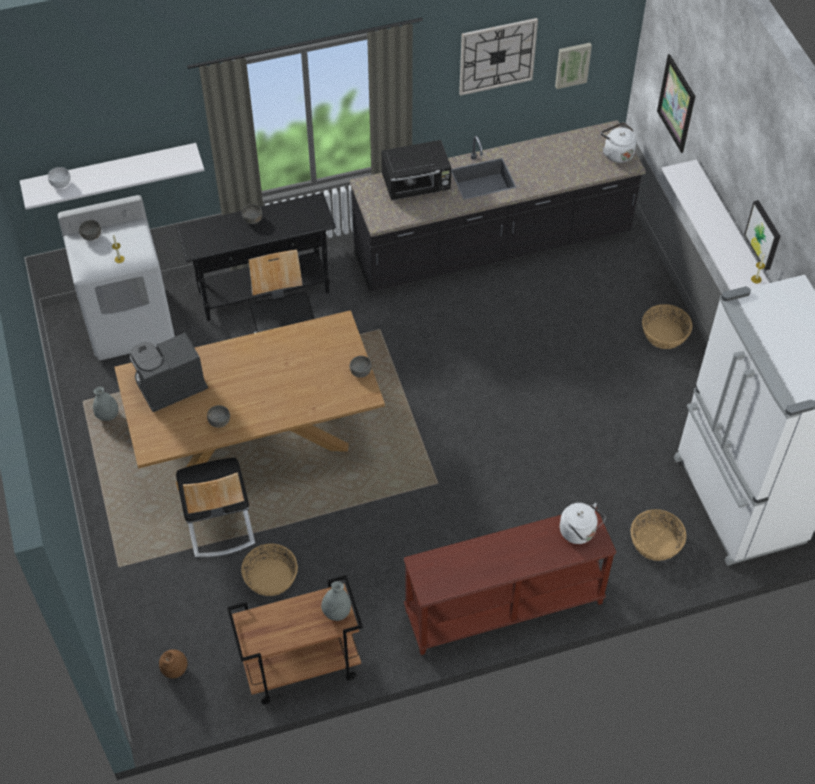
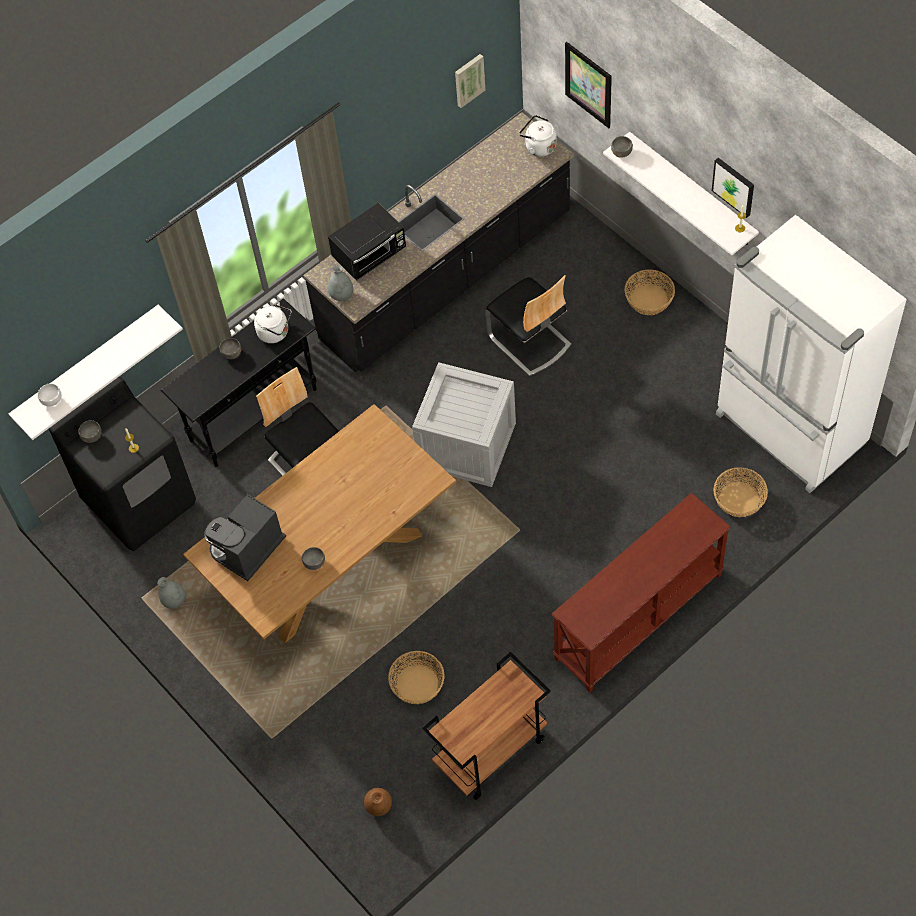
camera: 20 degrees left, 5 degrees up
white washing machine [58,195,175,360] -> black washing machine [49,377,196,551]
chair [176,458,255,558] -> chair moved to [485,275,571,376]
grey vase [321,581,351,621] -> grey vase moved to [328,265,353,301]
grey bowl [350,356,372,378] -> grey bowl moved to [611,136,633,158]
wall clock [459,18,538,96] -> none
white kettle [560,503,606,544] -> white kettle moved to [254,302,292,343]
none -> crate [412,362,516,487]

